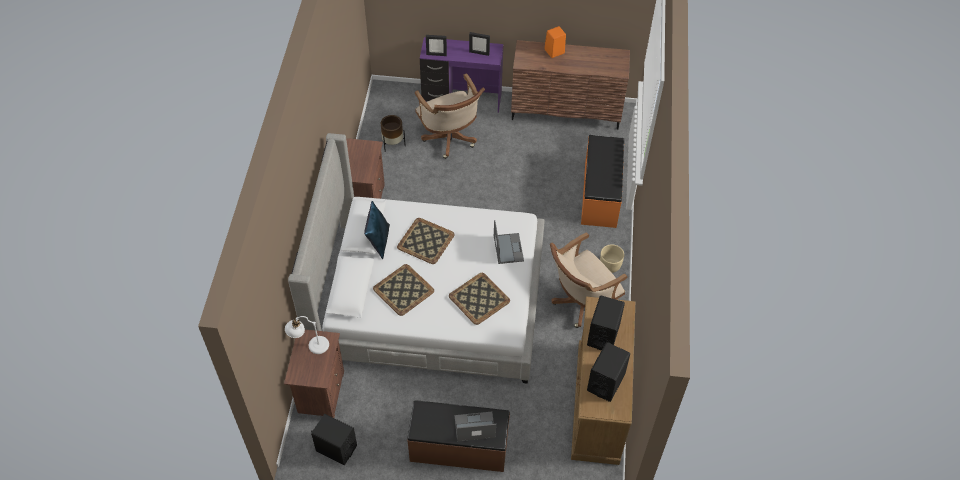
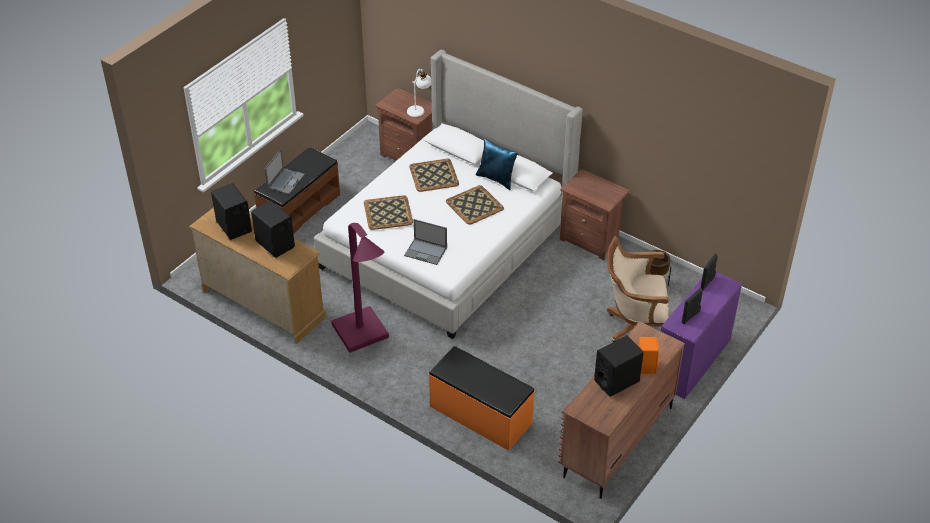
camera: 120 degrees right, 10 degrees down
black speaker [311,414,357,465] -> black speaker moved to [594,335,643,397]
office chair [550,232,628,328] -> purple floor lamp [331,223,389,353]
beige planter [600,244,624,273] -> none

